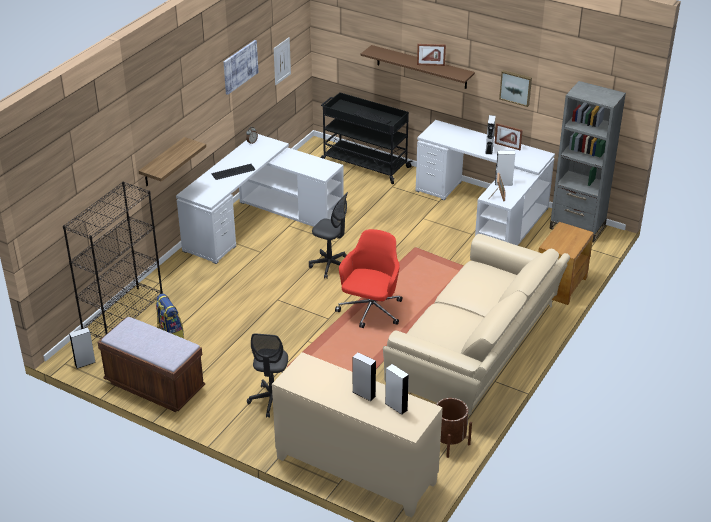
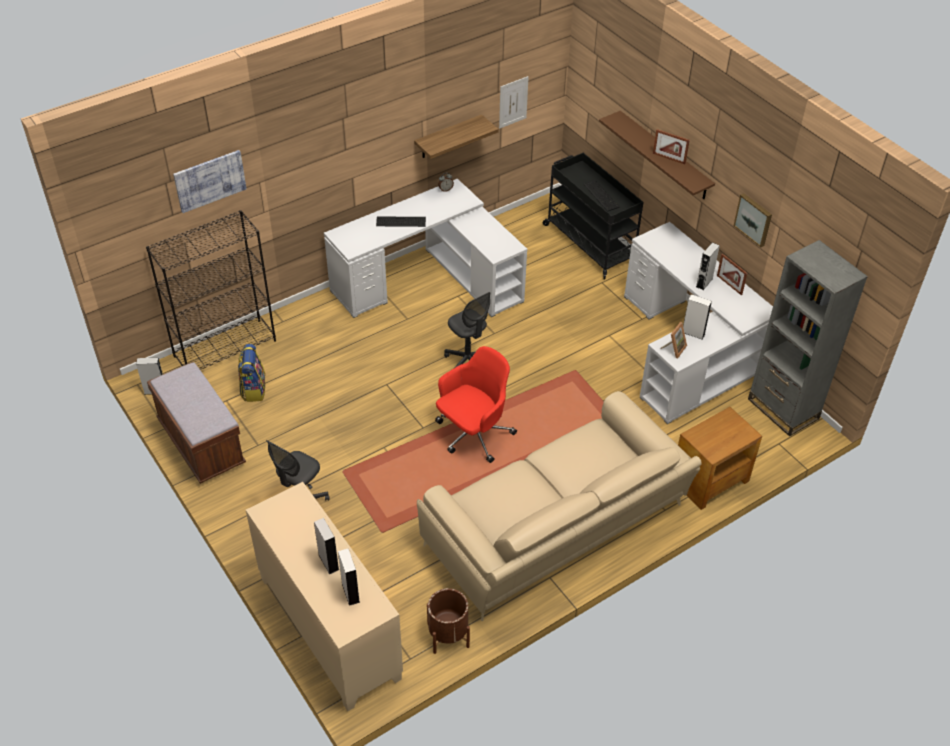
camera: 25 degrees right, 10 degrees up
shelf [139,137,206,186] -> shelf moved to [414,115,499,159]
picture [223,40,258,95] -> picture moved to [173,150,247,213]

